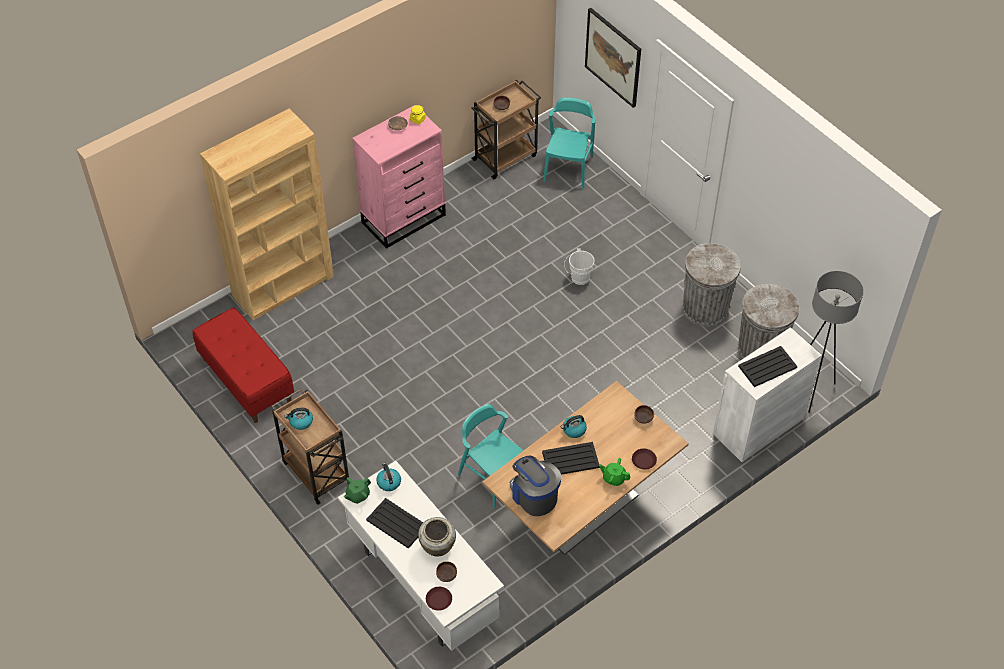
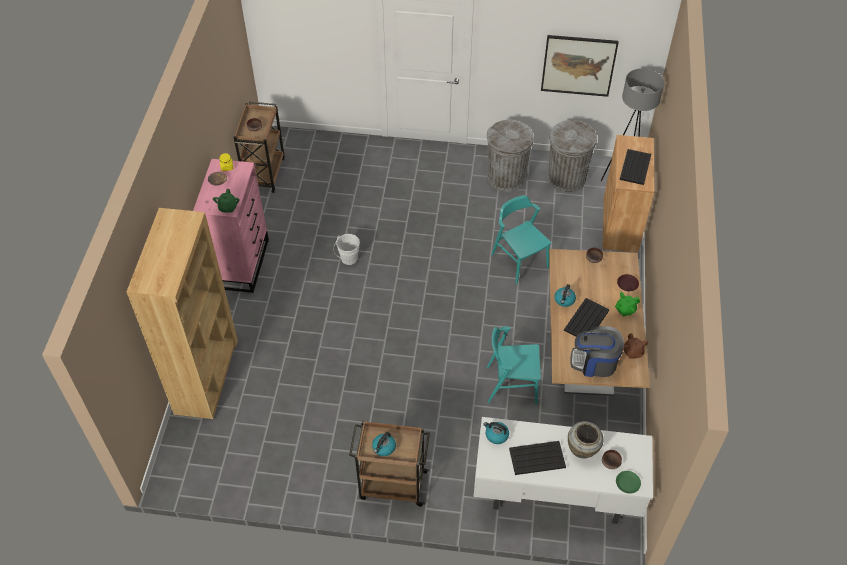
camera: 45 degrees left, 0 degrees up
red bench [192,307,294,423] -> none
green teapot [344,477,371,504] -> green teapot moved to [213,189,239,213]
brown plate [426,587,452,611] -> green plate [616,471,641,494]
turquoise chair [543,98,596,189] -> turquoise chair moved to [491,195,551,285]
white bucket [564,248,595,285] -> white bucket moved to [333,234,360,265]
picture [585,8,641,108] -> picture moved to [541,35,619,97]
white cabinet [713,327,822,462] -> brown cabinet [602,135,655,253]
none -> brown teapot [623,333,648,359]

